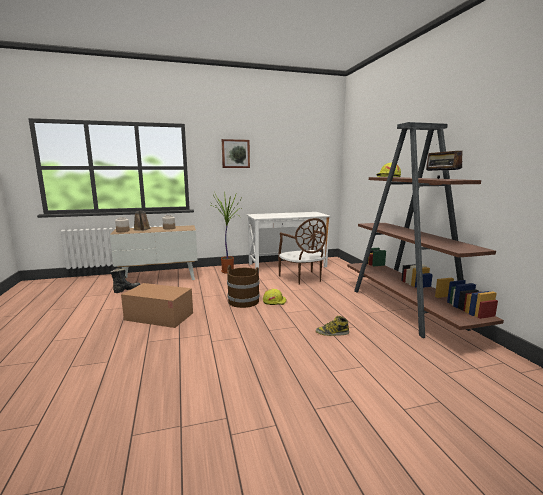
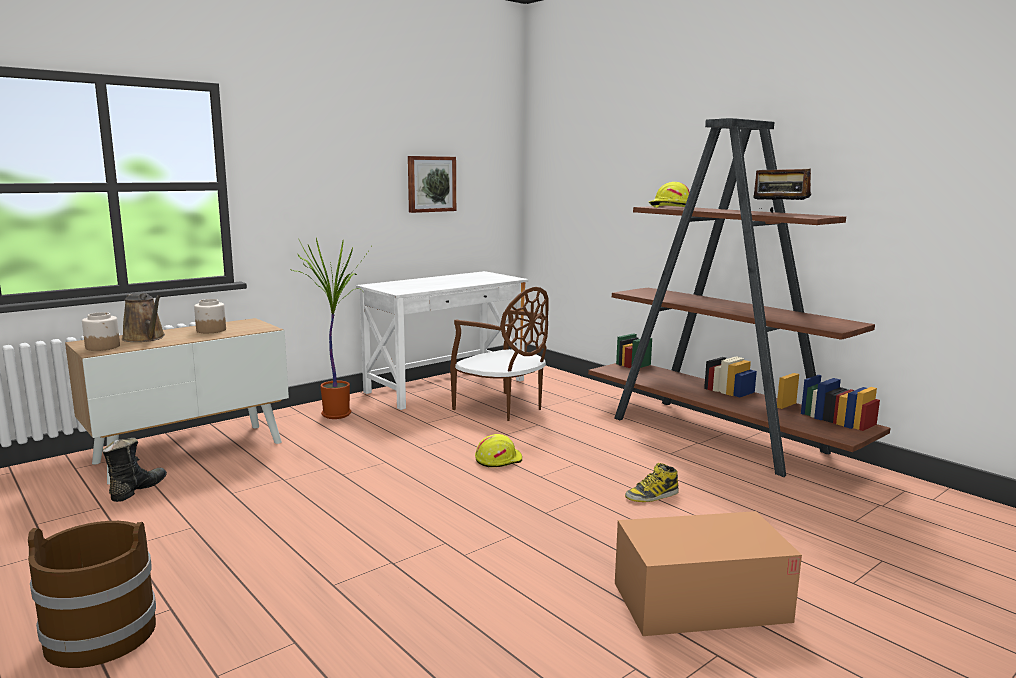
camera: 25 degrees left, 0 degrees up
cardboard box [121,283,193,328] -> cardboard box moved to [615,511,802,636]
picture [222,139,250,168] -> picture moved to [408,156,456,213]
brown bucket [227,265,260,308] -> brown bucket moved to [28,521,156,668]

